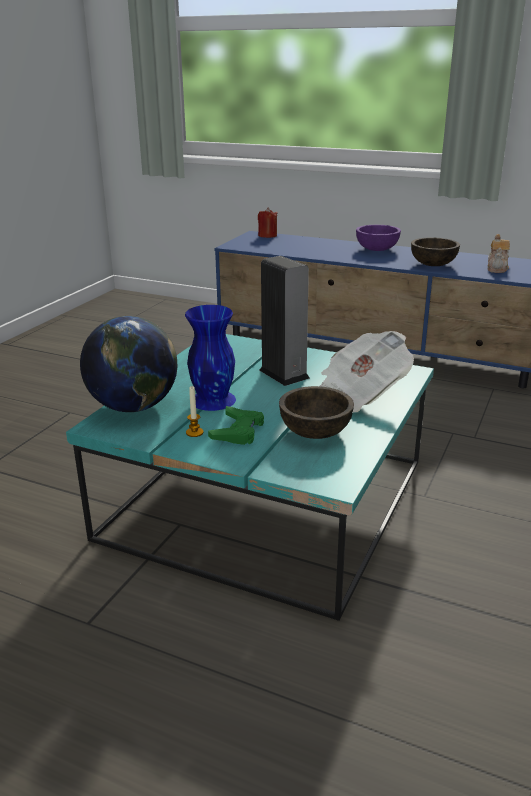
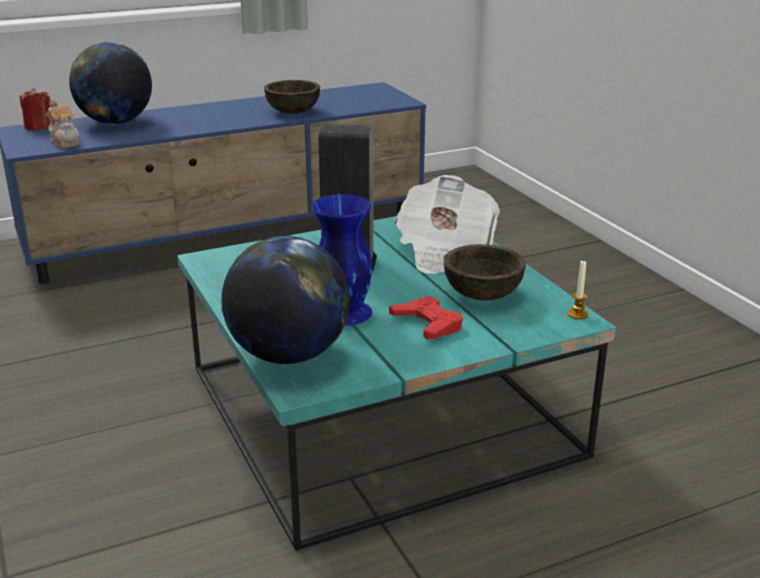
camera: 50 degrees left, 0 degrees up
candle [186,386,204,437] -> candle moved to [568,261,588,319]
green game controller [208,406,264,445] -> red game controller [389,296,463,339]
purple bowl [356,225,401,251] -> none
teapot [487,234,510,273] -> teapot moved to [46,100,80,148]
none -> globe [69,42,152,125]

